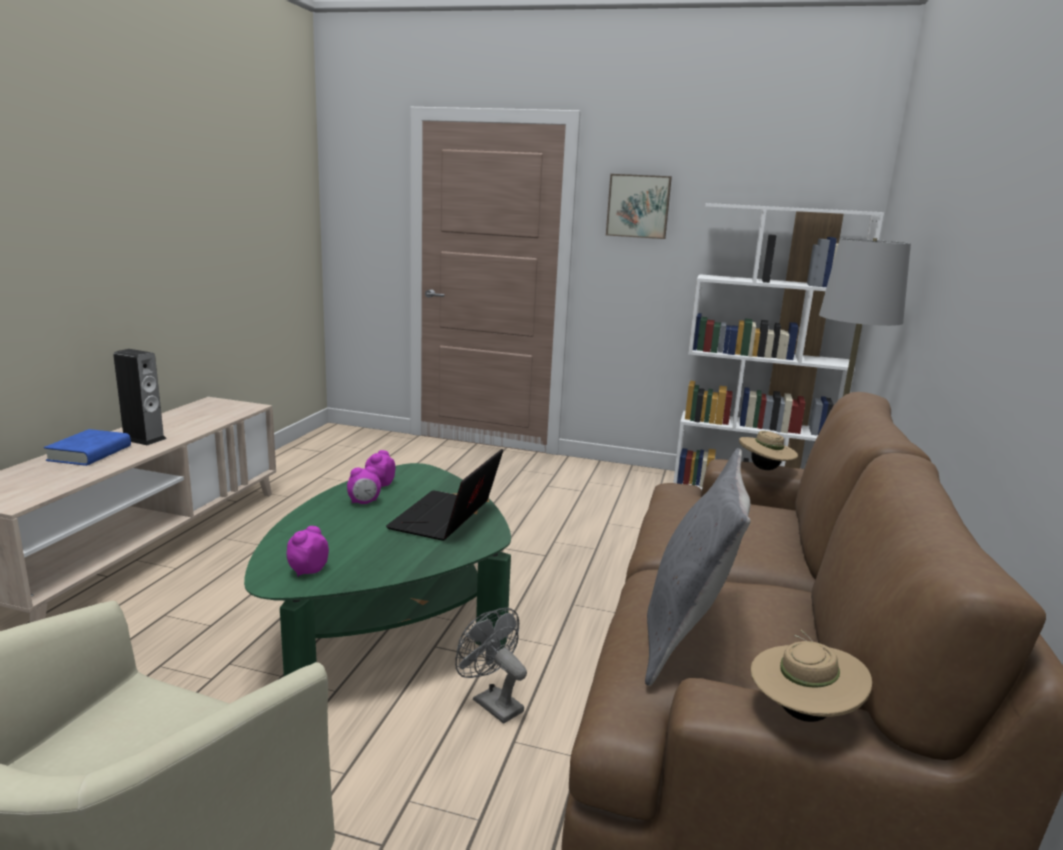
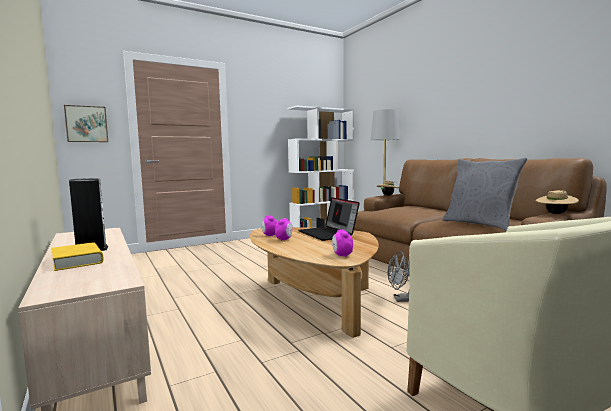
camera: 45 degrees left, 10 degrees down
blue book [44,429,131,466] -> yellow book [51,242,104,271]
green coffee table [244,463,511,676] -> brown coffee table [250,227,379,338]
picture [606,174,672,239] -> picture moved to [64,105,108,142]

